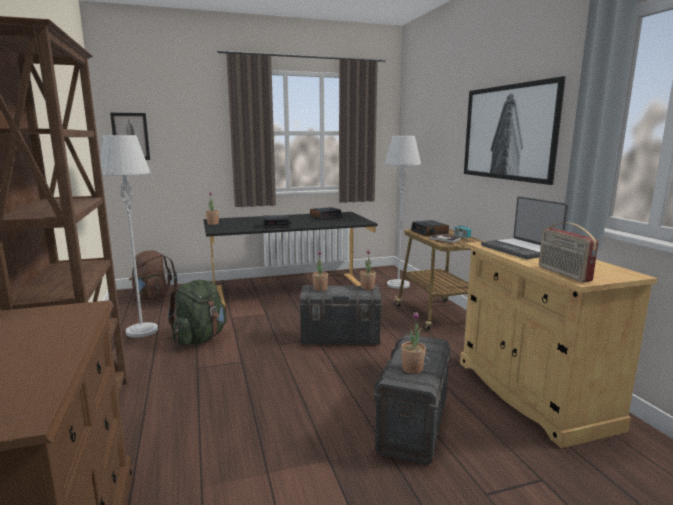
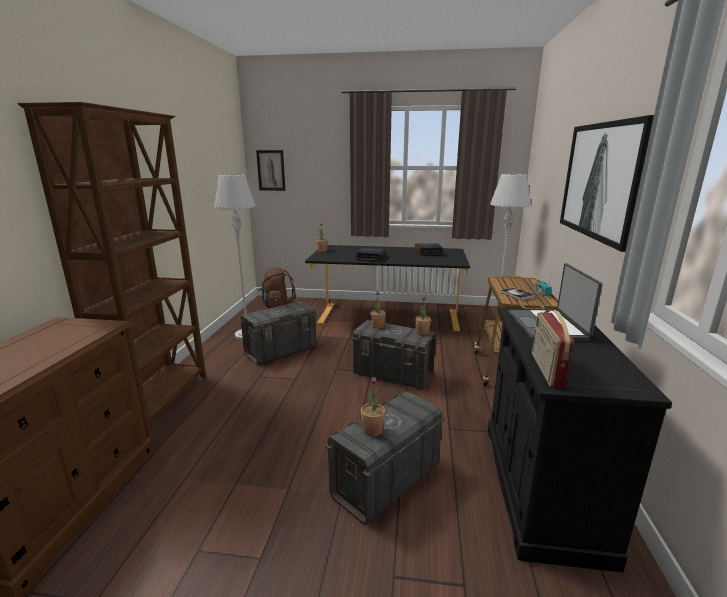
camera: 25 degrees right, 5 degrees up
green backpack [168,280,227,345] -> grey storage box [239,301,317,365]
alarm clock [411,220,449,236] -> none
beige cabinet [460,241,657,448] -> black cabinet [487,307,672,573]

